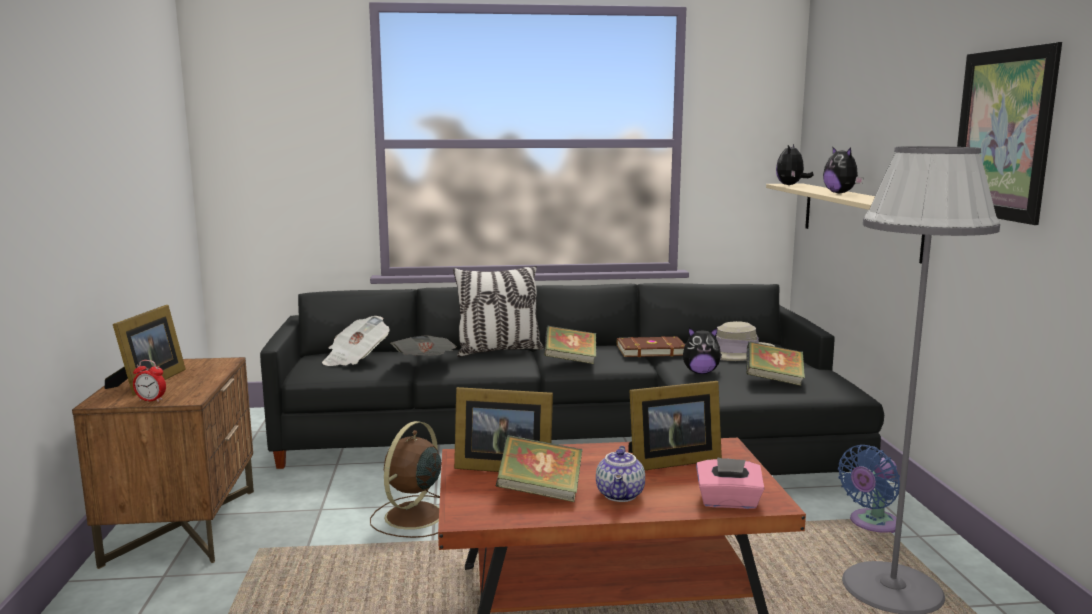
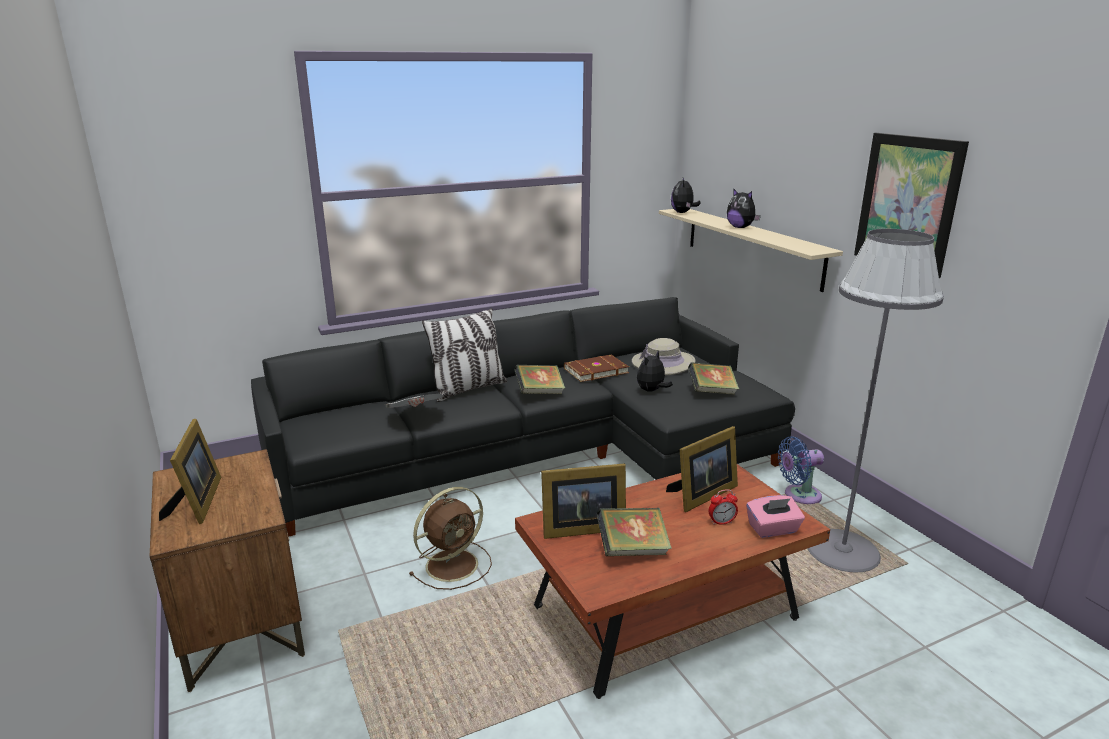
camera: 20 degrees left, 10 degrees up
alarm clock [133,360,166,402] -> alarm clock moved to [709,490,738,525]
newspaper [322,316,390,366] -> none
brown fan [370,421,442,538] -> brown fan turned 135 degrees counterclockwise [409,487,492,590]
teapot [596,446,645,502] -> none
plush toy [683,328,722,374] -> plush toy turned 150 degrees clockwise [637,351,673,392]
blue fan [838,445,900,533] -> blue fan turned 45 degrees clockwise [778,436,824,504]

